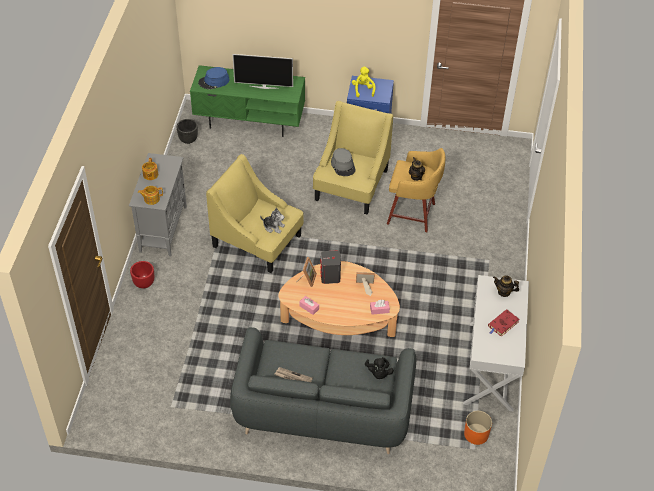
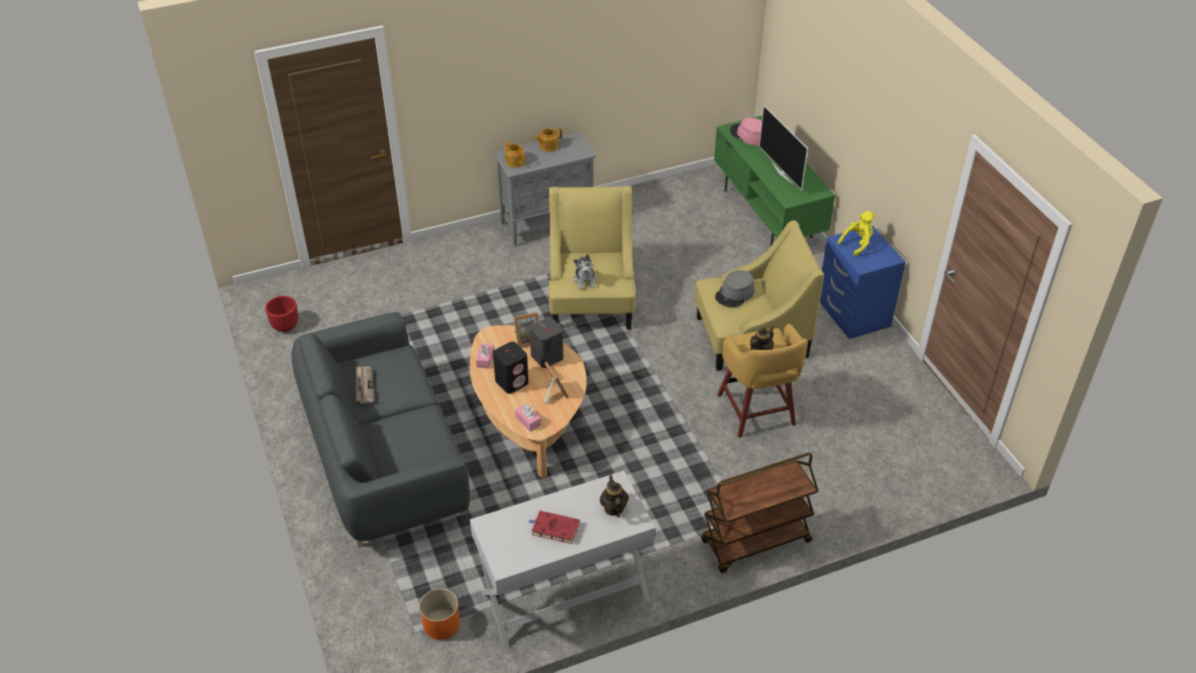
camera: 60 degrees right, 5 degrees down
red planter [130,261,154,288] -> red planter moved to [265,296,298,332]
black planter [177,119,198,144] -> none
blue hat [198,67,230,89] -> pink hat [730,118,762,146]
black plush toy [365,357,394,379] -> none
none -> black speaker [493,342,529,394]
none -> brown cart [701,452,819,573]

